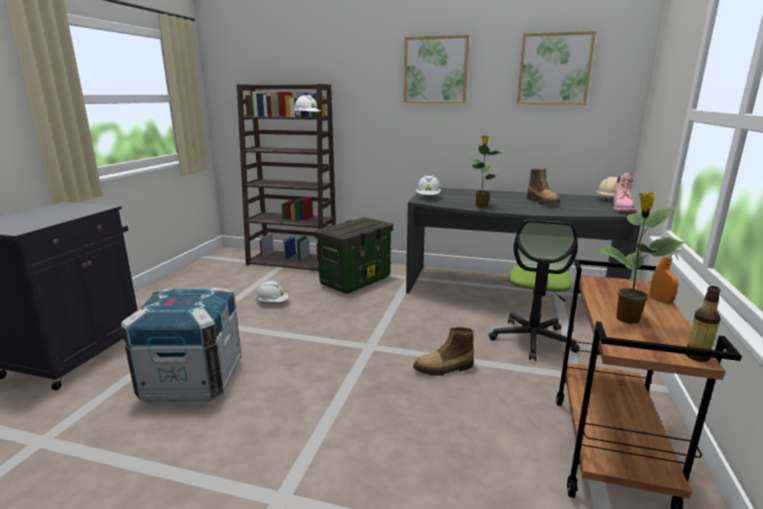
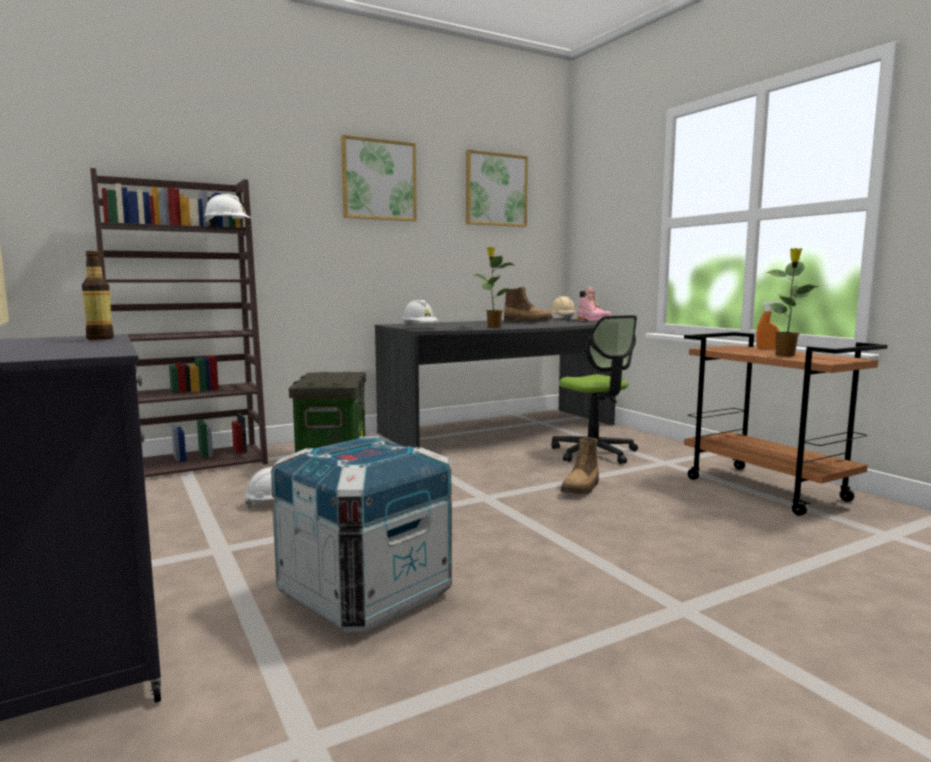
camera: 45 degrees left, 10 degrees down
bottle [686,286,721,362] -> bottle moved to [82,251,114,340]

